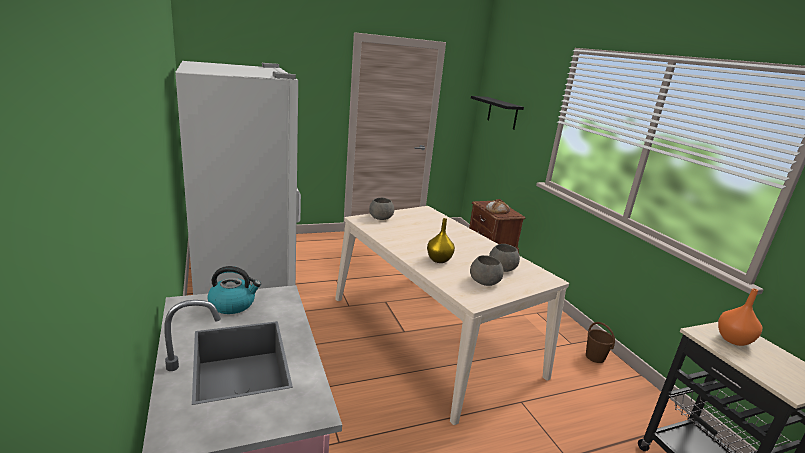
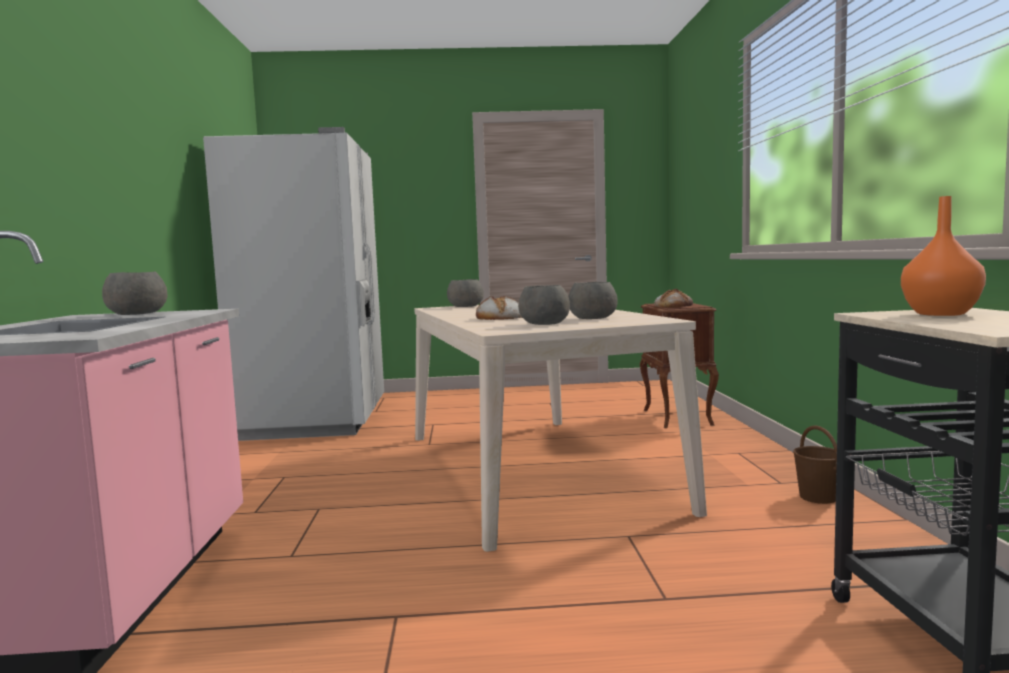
camera: 20 degrees right, 15 degrees down
kettle [207,266,261,314] -> grey bowl [102,271,167,315]
yellow vase [427,218,455,263] -> bread [476,296,522,320]
black shelf [471,96,524,130] -> none

